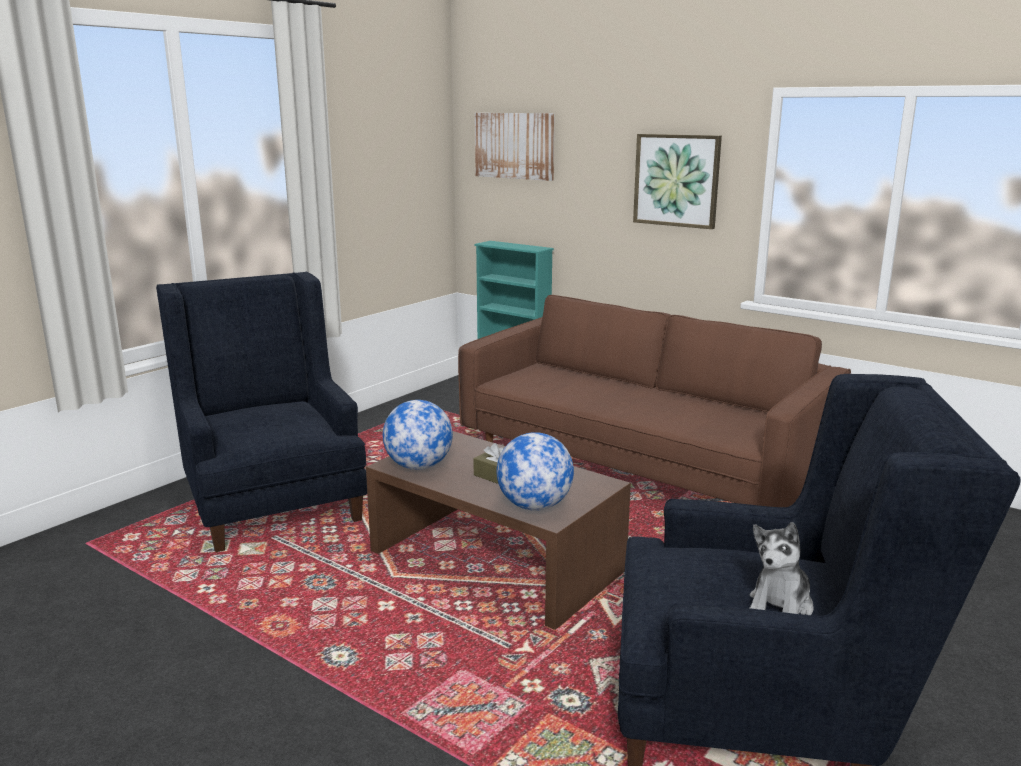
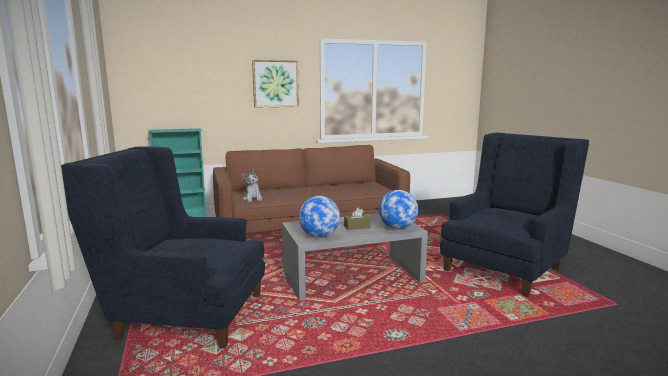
camera: 55 degrees left, 5 degrees down
brown coffee table [366,431,631,630] -> grey coffee table [282,213,428,301]
picture [475,113,555,181] -> none
plush toy [750,522,813,615] -> plush toy moved to [242,169,262,202]

